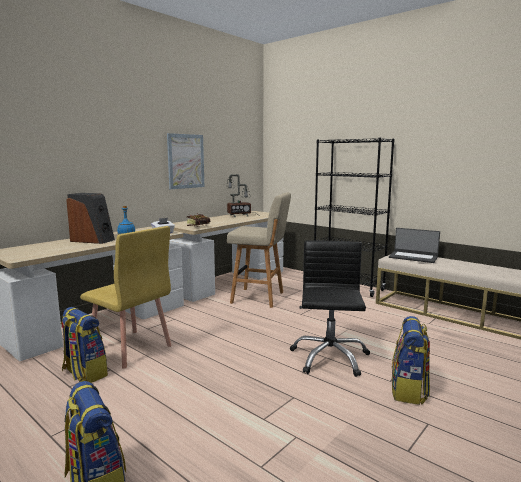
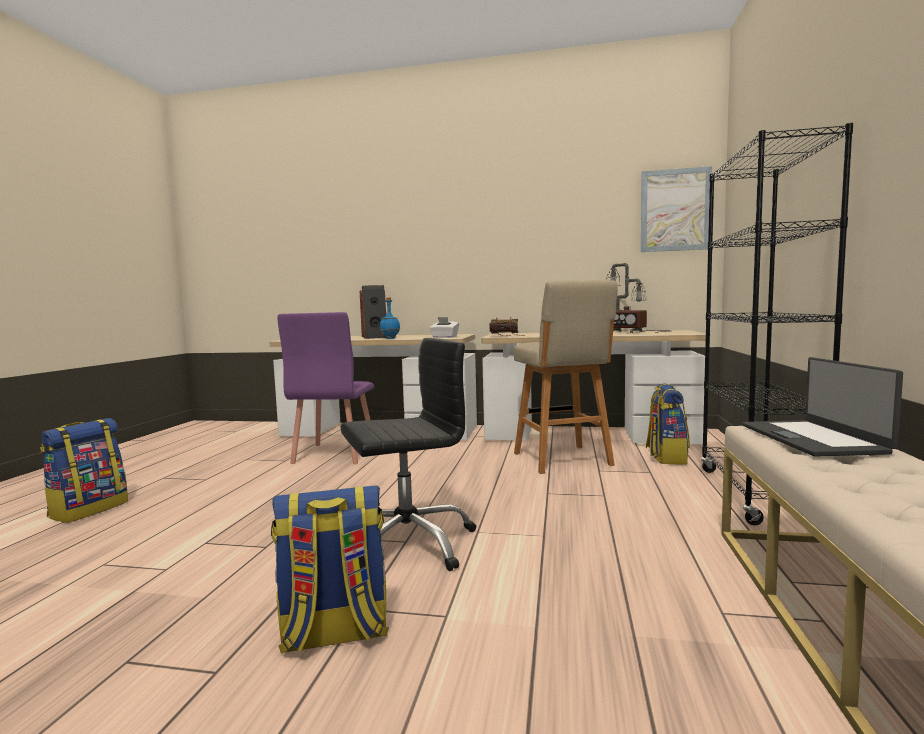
camera: 60 degrees right, 5 degrees down
backpack [61,307,108,383] -> backpack moved to [646,383,690,464]
yellow chair [80,226,172,369] -> purple chair [277,312,374,464]
picture [167,133,204,189] -> picture moved to [641,166,712,252]

